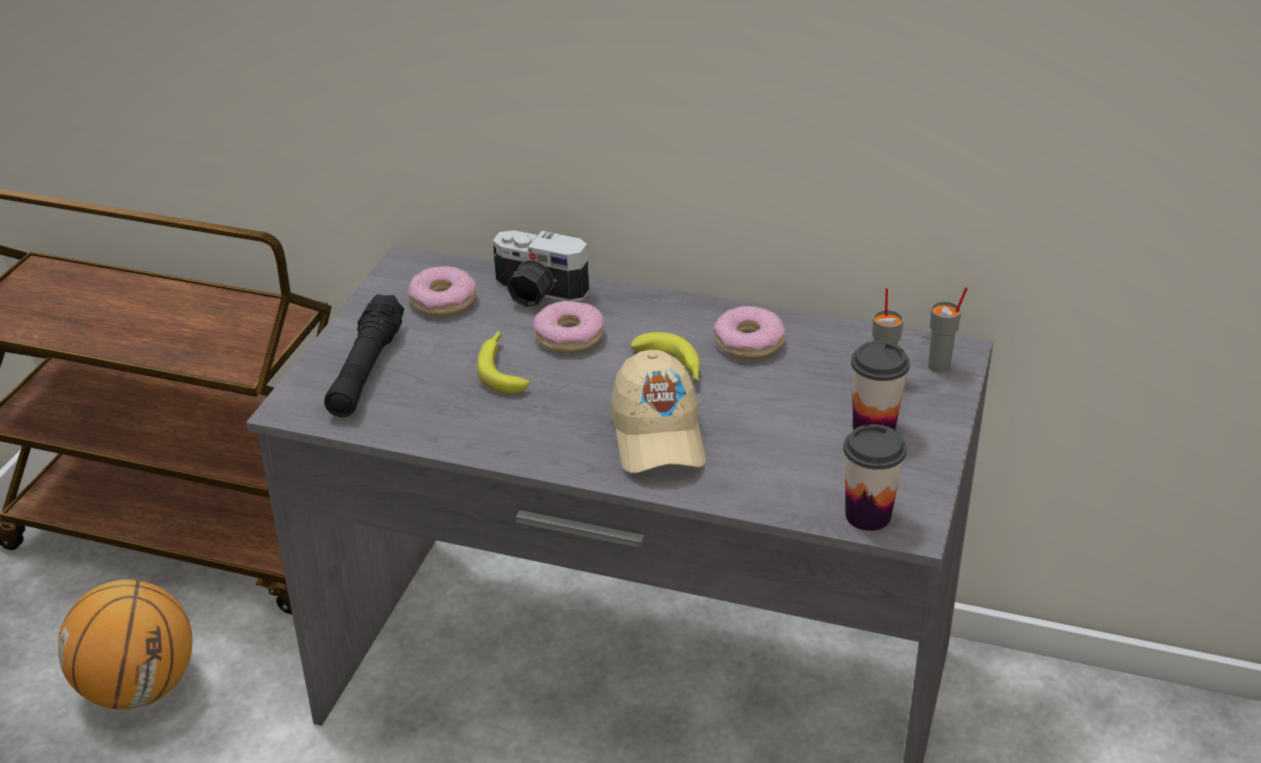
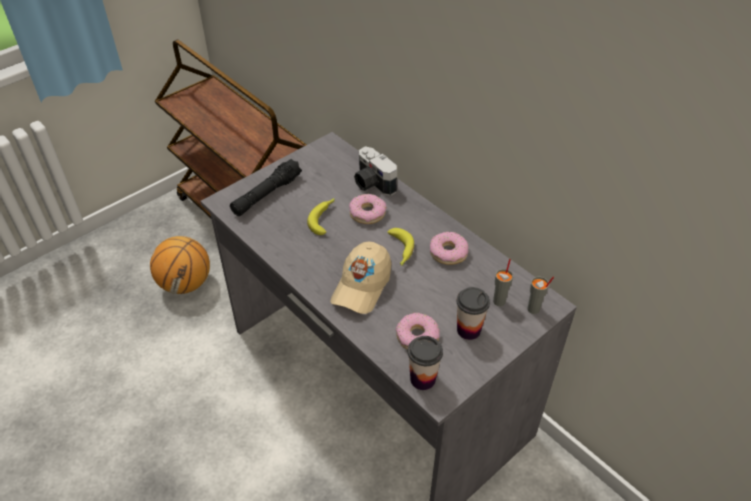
camera: 30 degrees right, 10 degrees up
donut [408,266,477,316] -> donut moved to [396,313,440,350]

